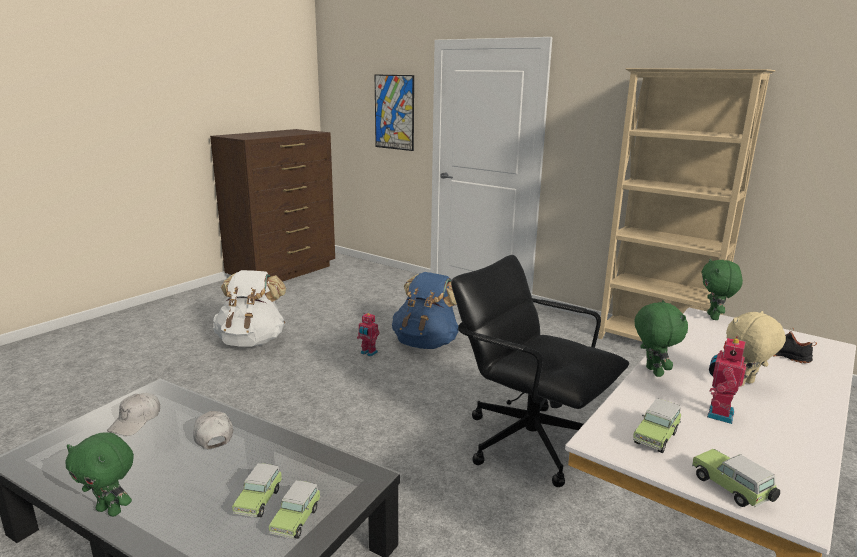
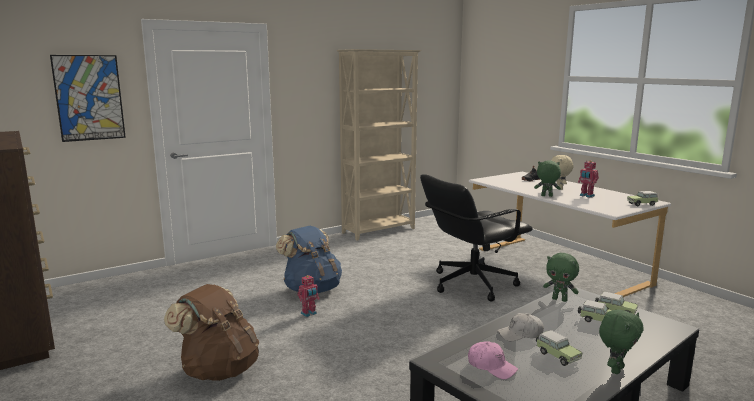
camera: 70 degrees left, 5 degrees down
white cap [107,393,160,436] -> pink cap [468,341,518,379]
white backpack [213,270,286,346] -> brown backpack [164,284,259,381]
toy car [633,398,681,453] -> toy car moved to [536,330,582,366]
green plush toy [701,259,743,320] -> green plush toy moved to [543,253,579,302]

